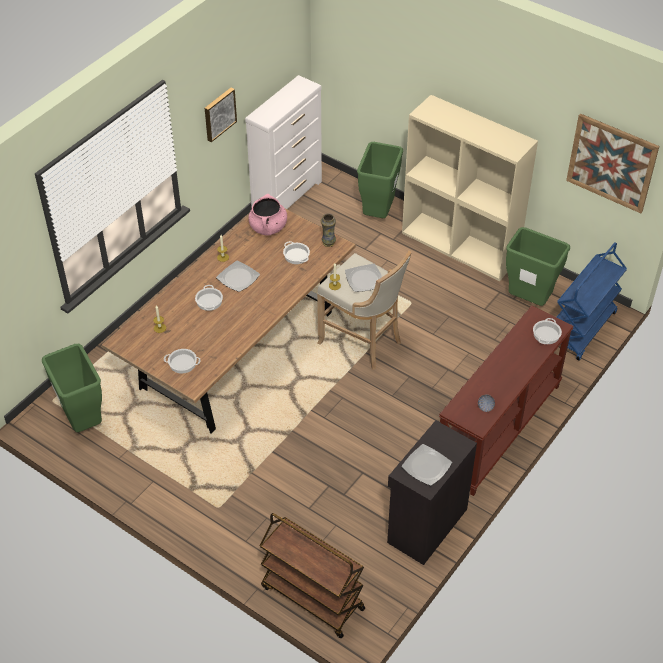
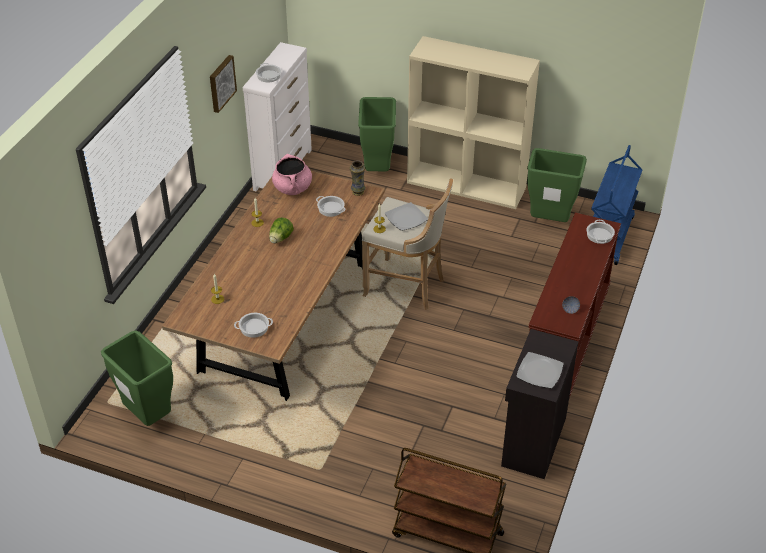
camera: 15 degrees left, 5 degrees down
cooking pot [195,285,223,311] -> cooking pot moved to [256,63,281,82]
plate [216,260,260,292] -> lettuce [269,217,294,243]
picture [566,113,659,213] -> none

